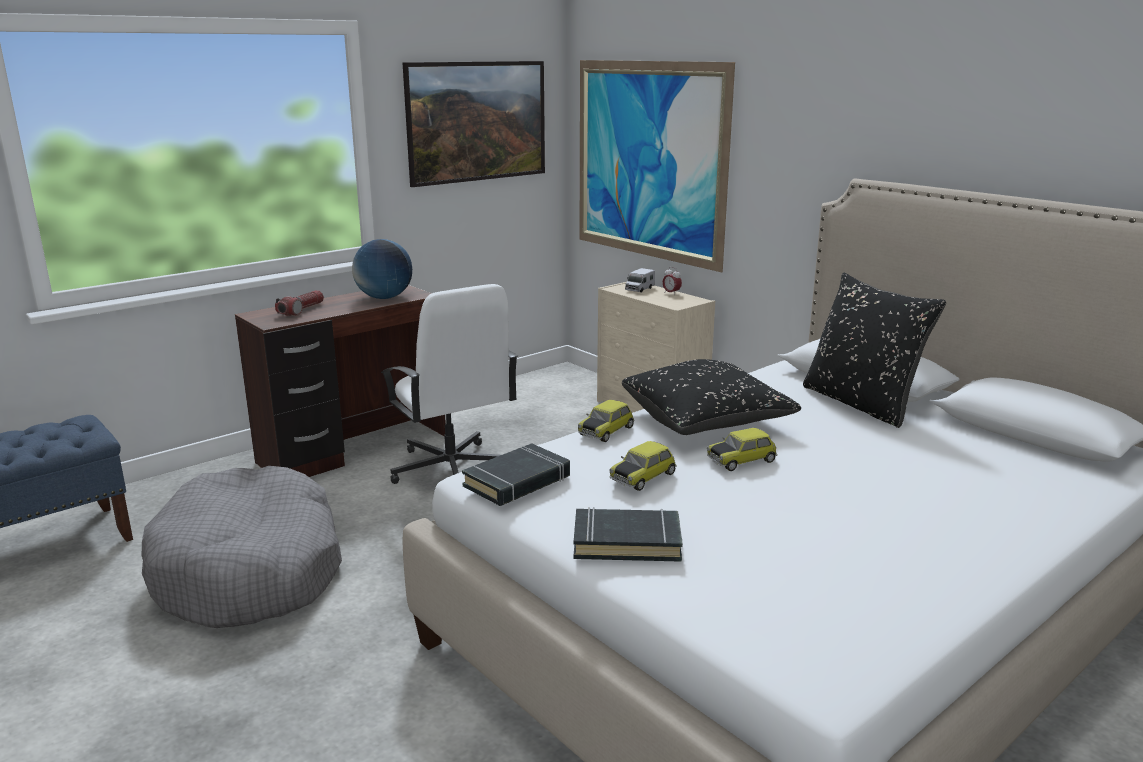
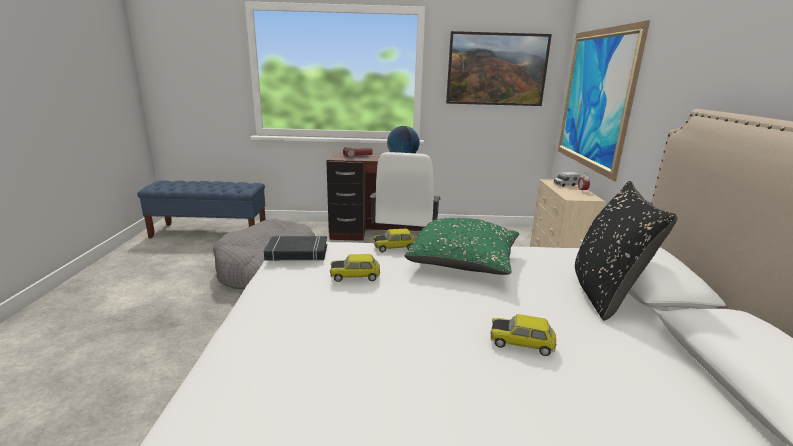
camera: 40 degrees right, 0 degrees up
black book [574,507,683,562] -> none
black pillow [622,359,801,435] -> green pillow [405,218,519,275]
toy car [707,428,778,471] -> toy car moved to [490,314,556,356]

